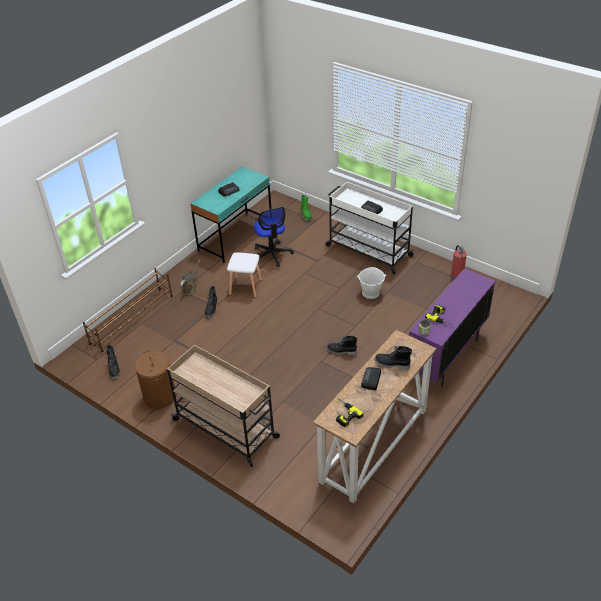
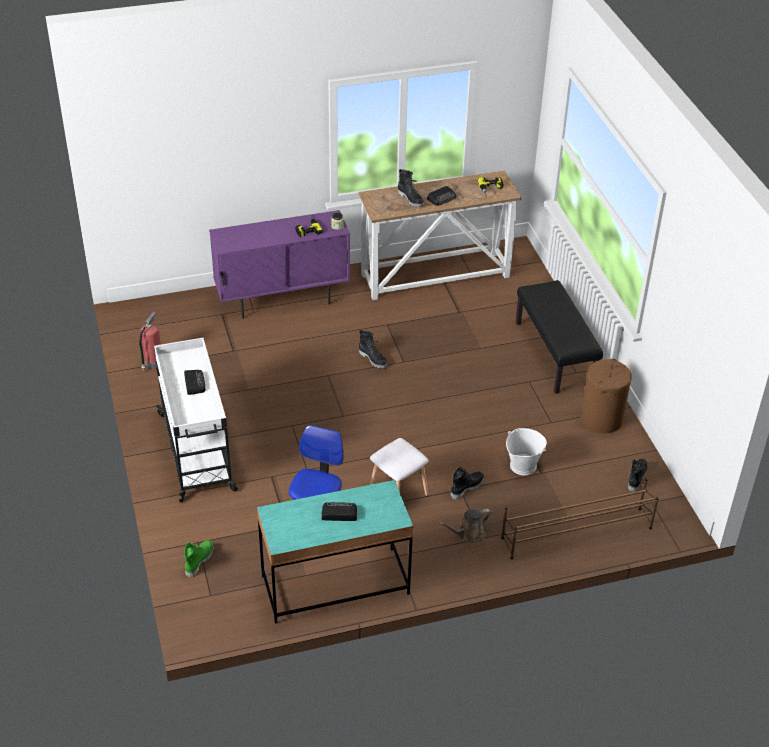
camera: 145 degrees left, 0 degrees up
beige cart [167,345,280,467] -> black bench [516,280,603,394]
white bucket [357,267,385,299] -> white bucket moved to [506,428,547,475]

